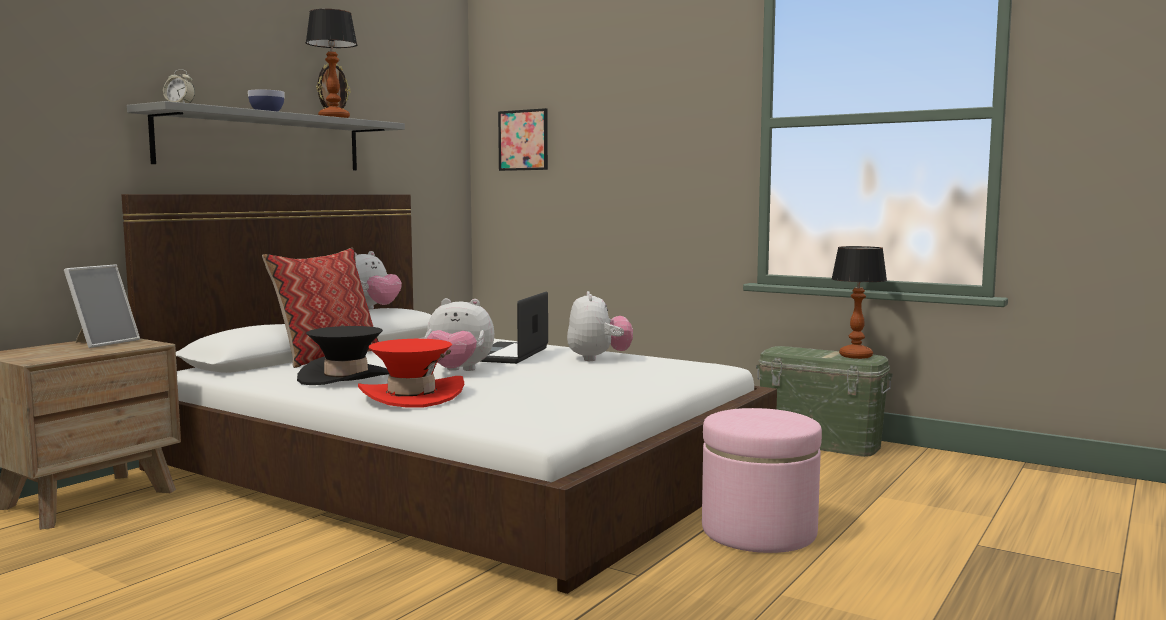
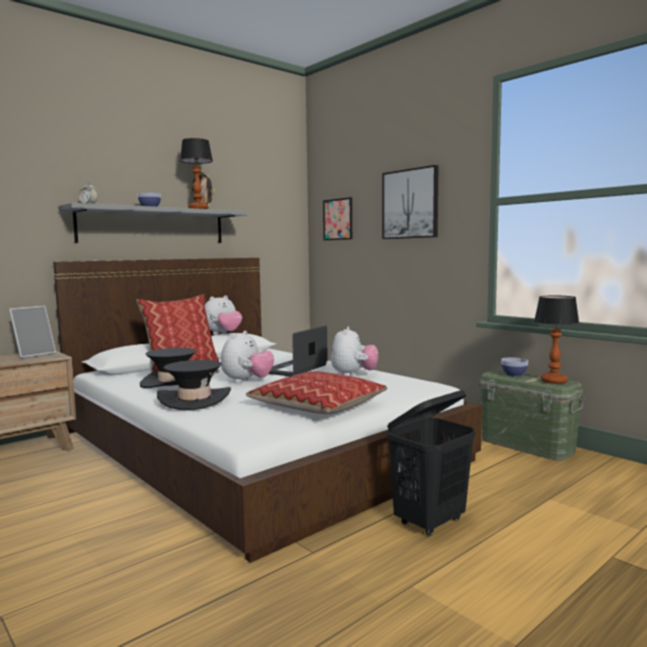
camera: 15 degrees right, 0 degrees up
red hat [358,339,464,408] -> black hat [157,360,231,411]
plush toy [425,298,494,371] -> plush toy turned 90 degrees counterclockwise [221,331,274,383]
pink ottoman [702,408,822,553] -> black laundry basket [387,390,475,536]
none -> pillow [246,371,387,414]
none -> picture [382,165,439,239]
none -> bowl [501,357,528,377]

